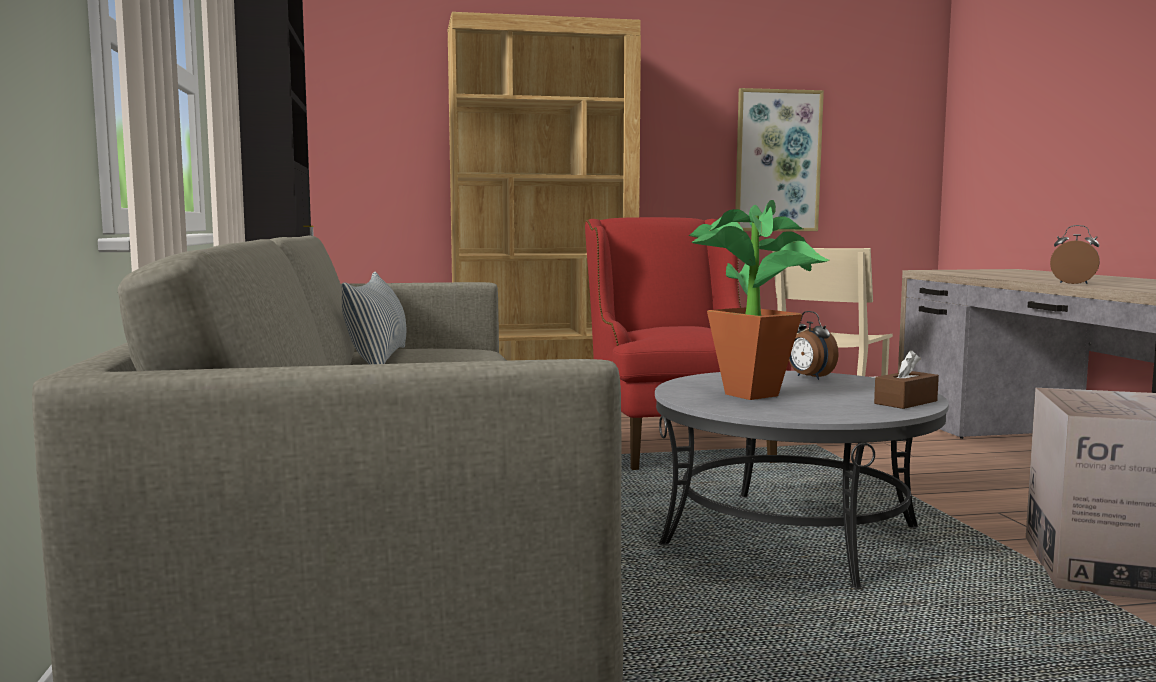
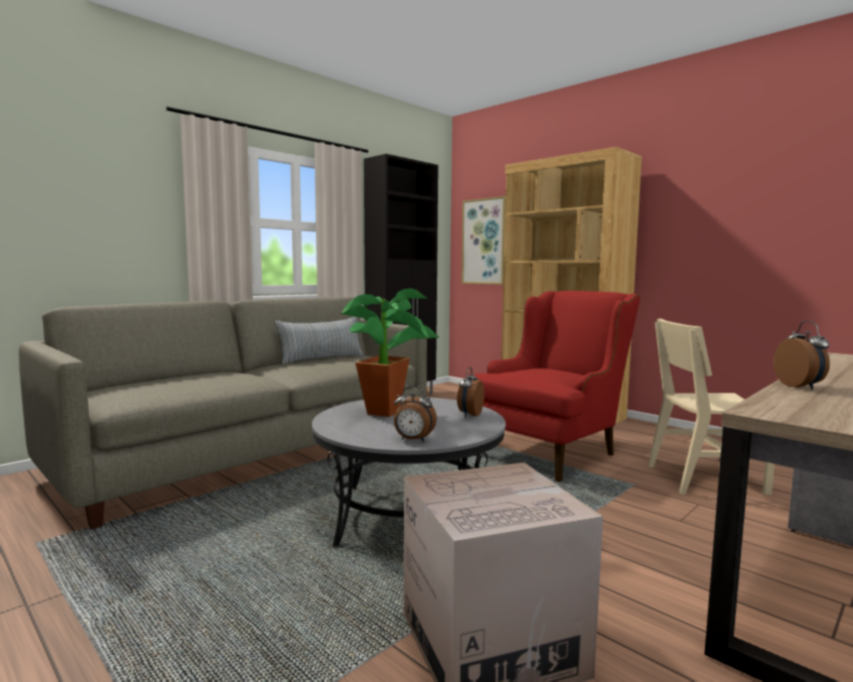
camera: 55 degrees right, 0 degrees up
picture [735,88,824,231] -> picture moved to [461,196,506,285]
brown tissue box [874,350,939,409] -> alarm clock [394,385,437,442]

